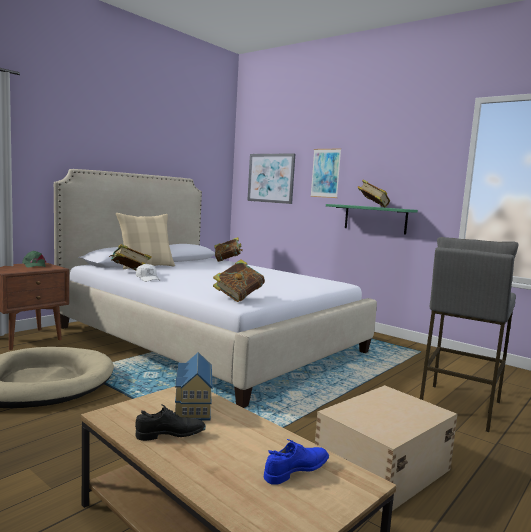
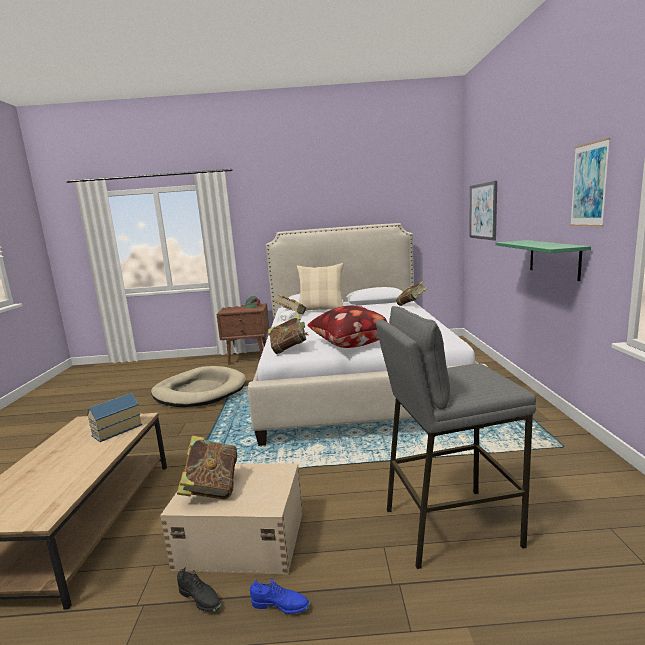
camera: 50 degrees right, 5 degrees up
black shoe [135,404,206,441] -> black shoe moved to [177,567,221,612]
blue shoe [264,439,329,485] -> blue shoe moved to [250,578,310,614]
picture [310,148,341,198] -> picture moved to [570,138,611,227]
book [357,180,390,208] -> book moved to [177,435,237,499]
none -> pillow [307,305,388,348]

